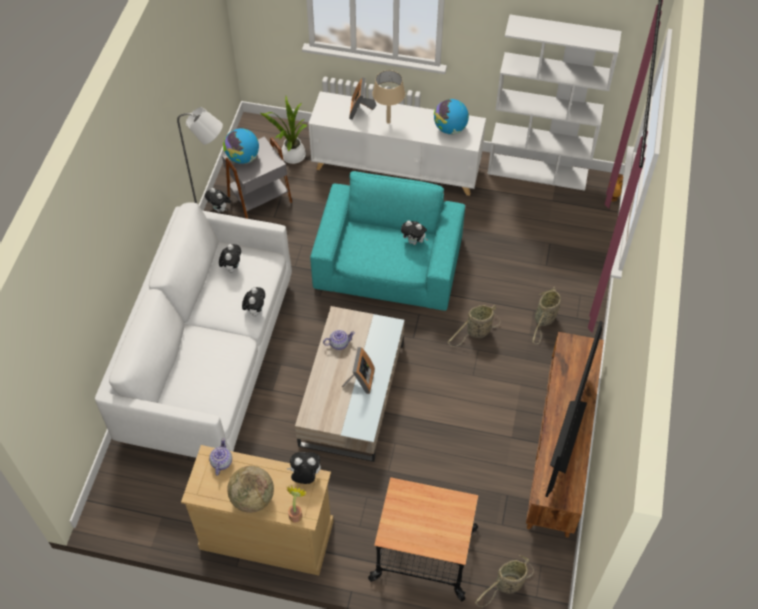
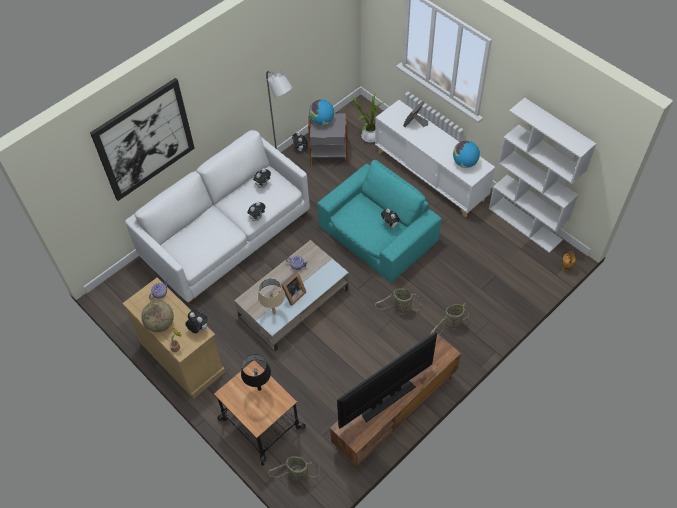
camera: 35 degrees right, 0 degrees up
beige table lamp [372,70,405,124] -> beige table lamp moved to [258,279,285,315]
none -> picture [90,78,195,201]
none -> black table lamp [241,354,271,391]

